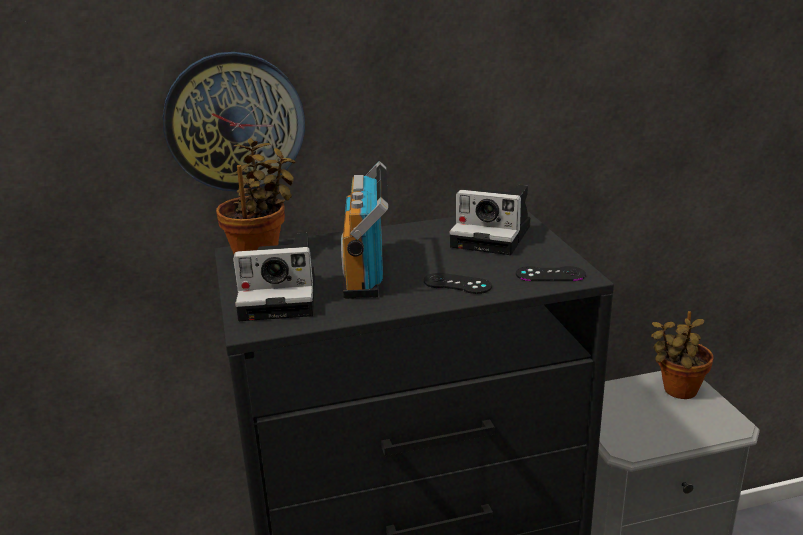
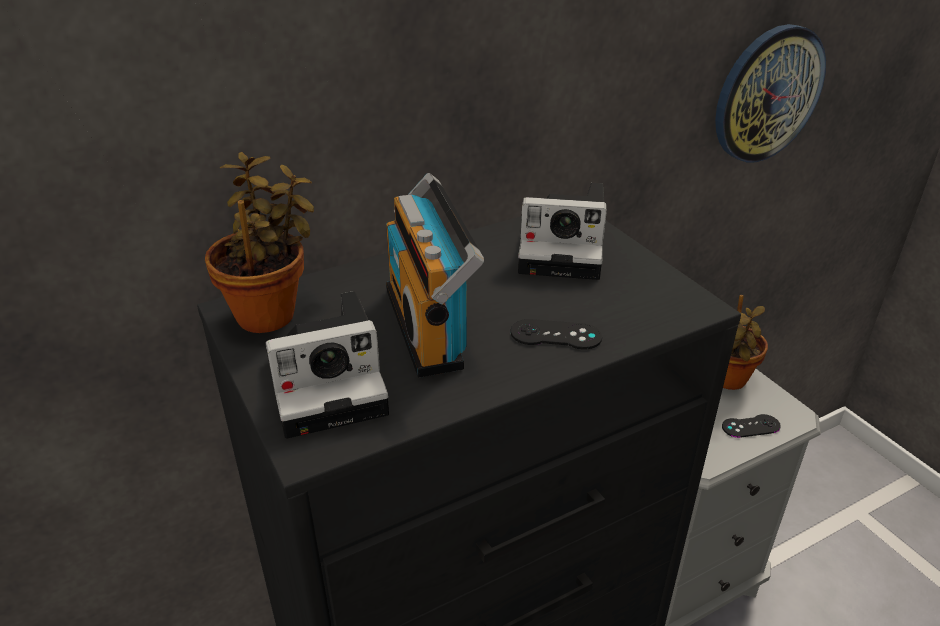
camera: 15 degrees left, 10 degrees up
wall clock [163,52,305,192] -> wall clock moved to [715,24,826,162]
black game controller [516,266,586,281] -> black game controller moved to [722,414,781,438]

